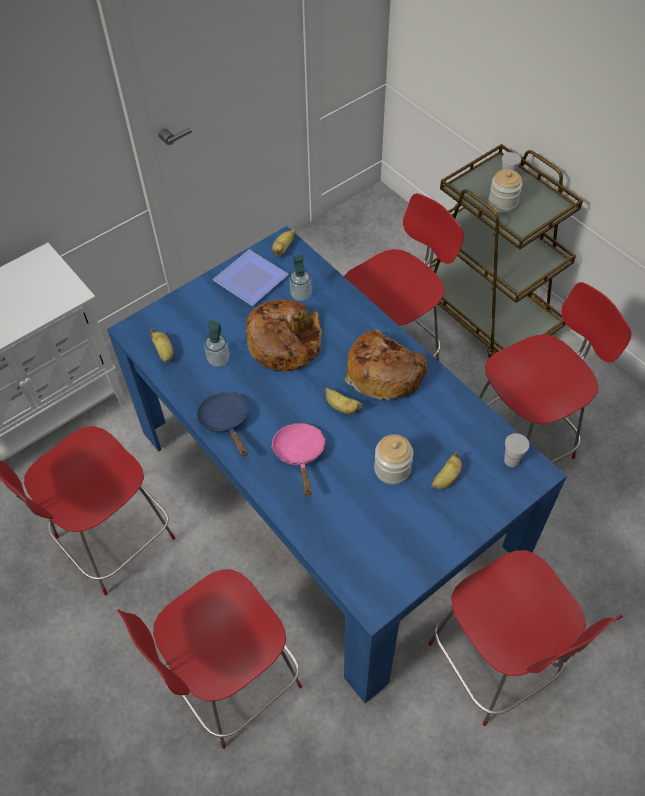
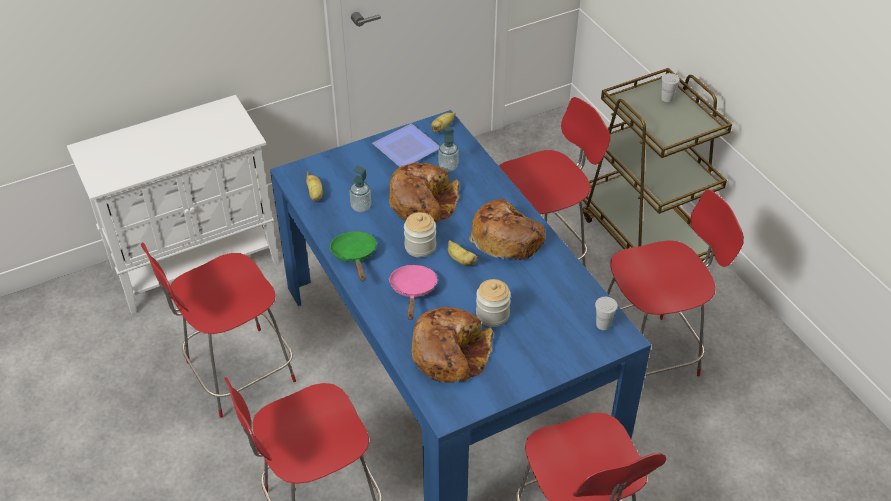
camera: 10 degrees right, 10 degrees down
blue frying pan [197,392,248,457] -> green frying pan [330,231,377,281]
banana [431,451,462,489] -> none
jar [488,169,523,213] -> jar moved to [404,212,436,257]
none -> bread [412,307,493,383]

